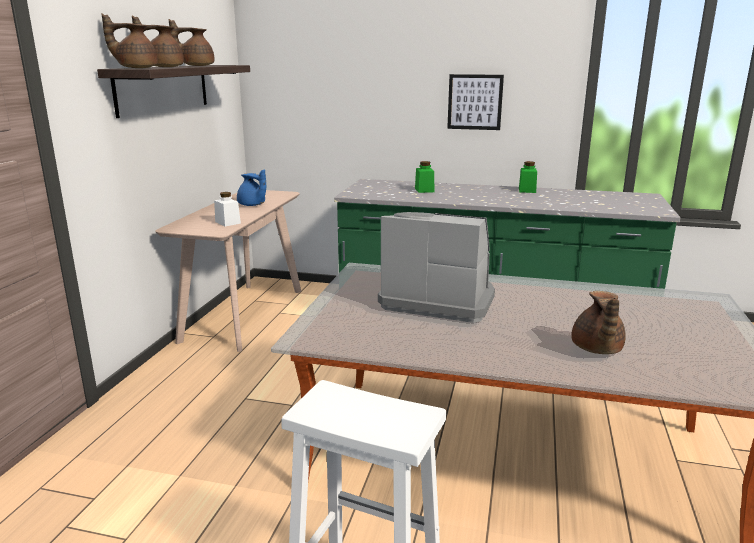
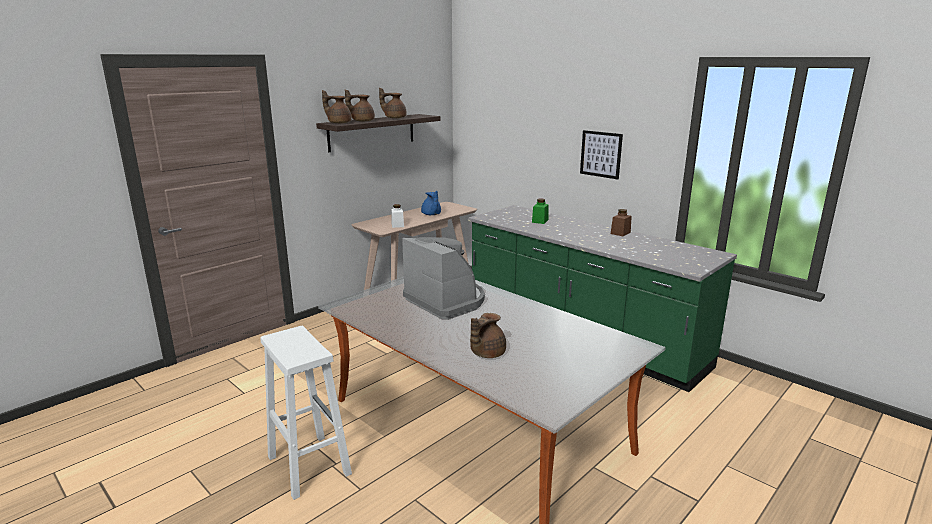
camera: 30 degrees right, 0 degrees up
green jar [519,161,537,193] -> brown jar [611,209,632,236]

